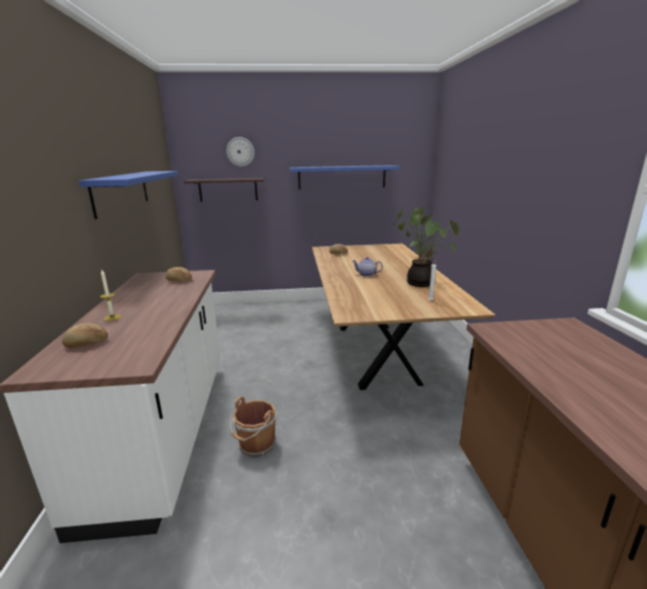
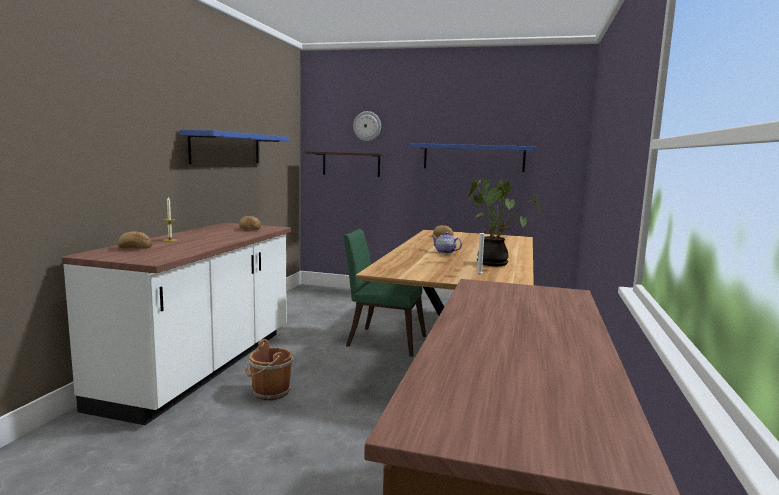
camera: 20 degrees right, 10 degrees down
none -> green chair [343,229,426,357]

